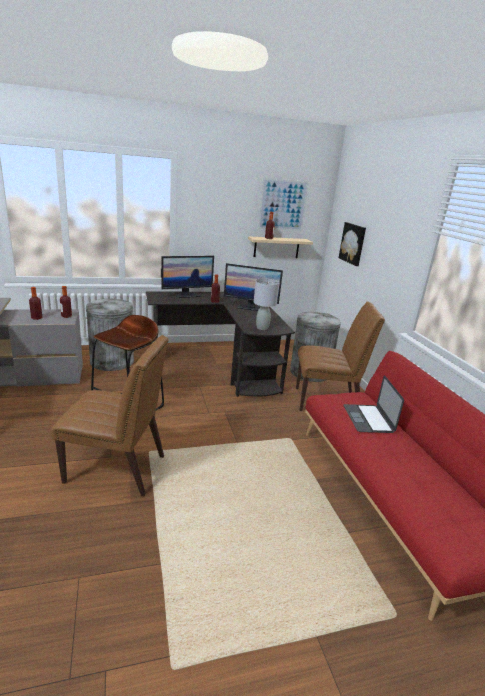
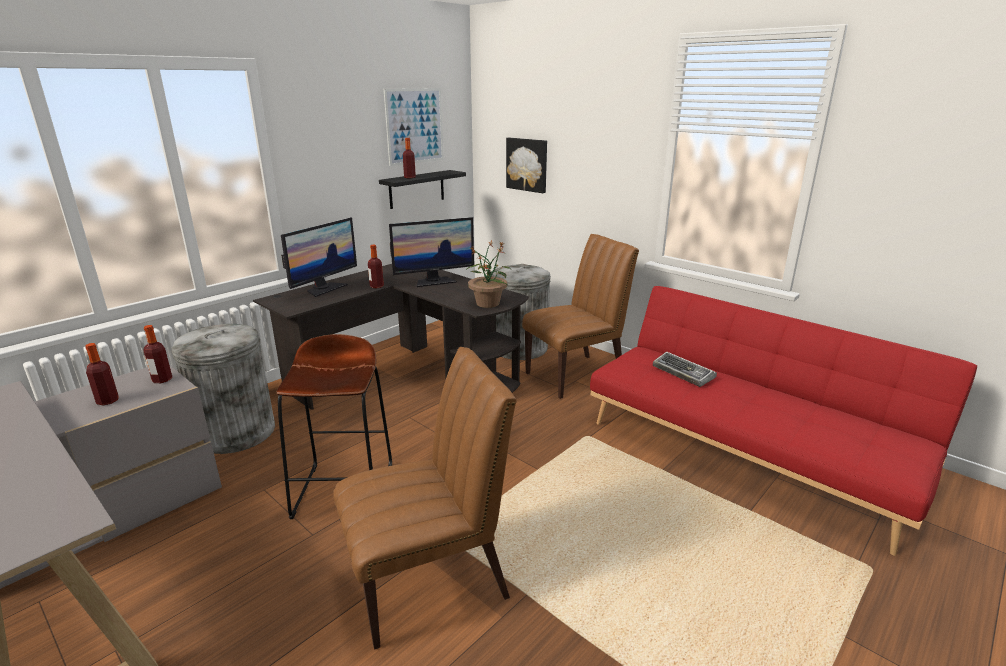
camera: 30 degrees left, 0 degrees up
beige shelf [248,236,313,258] -> black shelf [379,170,466,209]
grey table lamp [254,278,279,330] -> potted plant [465,241,511,308]
laptop [343,376,404,433] -> keyboard [653,351,717,387]

